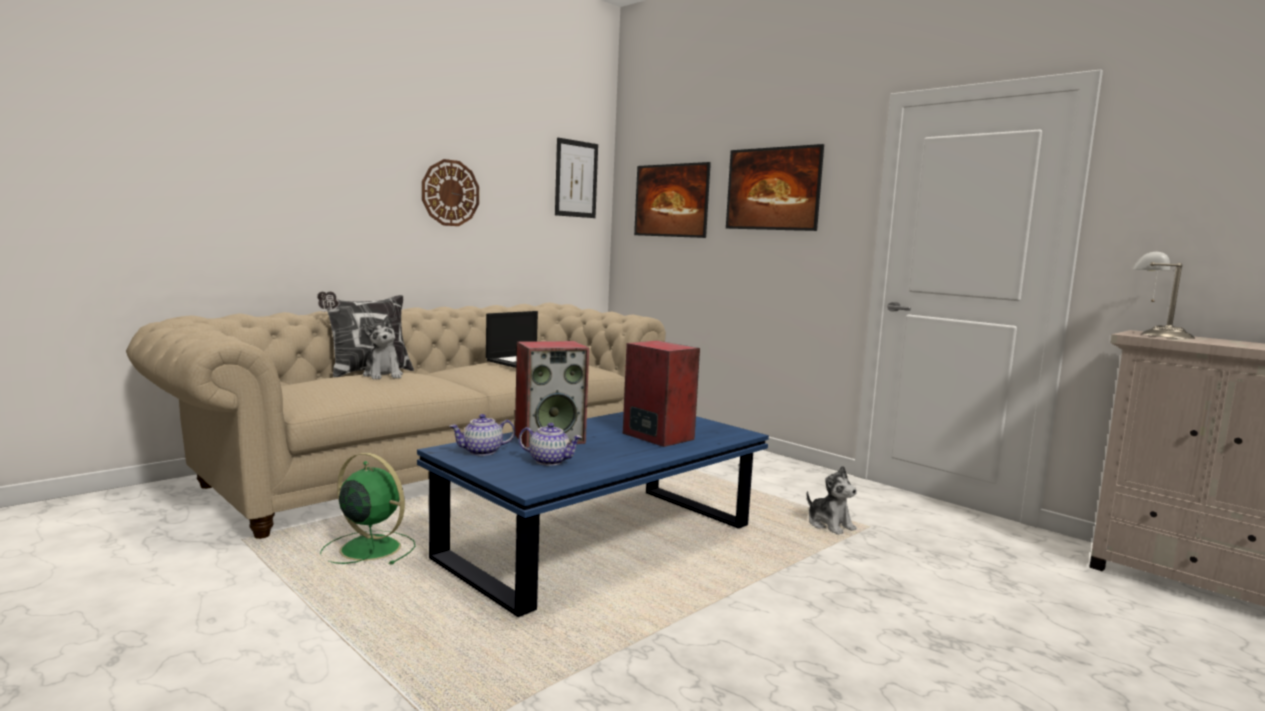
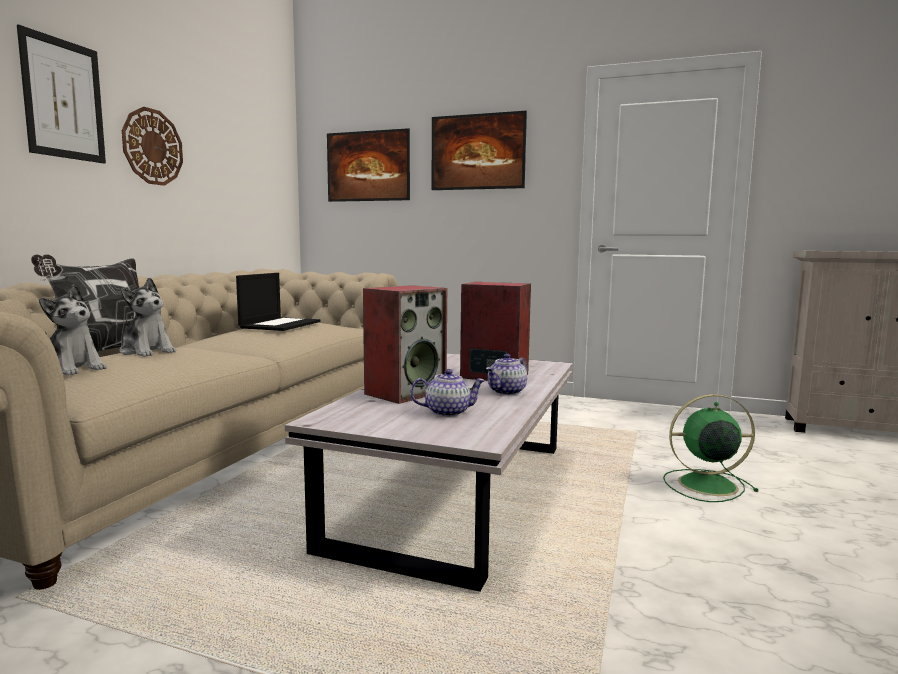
camera: 25 degrees left, 0 degrees up
green fan [320,453,415,565] -> green fan moved to [663,394,758,502]
blue coffee table [417,412,769,617] -> white coffee table [285,353,573,592]
teapot [449,414,515,456] -> teapot moved to [486,354,528,395]
picture [555,138,598,218] -> picture moved to [17,24,106,164]
plush toy [807,466,857,535] -> plush toy moved to [39,284,107,375]
white table lamp [1132,252,1195,339] -> none

